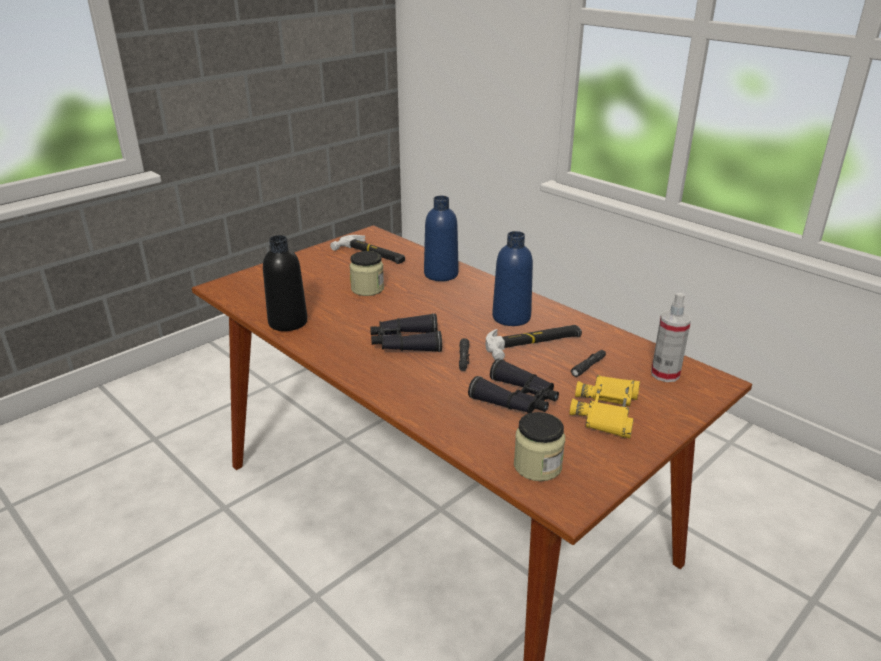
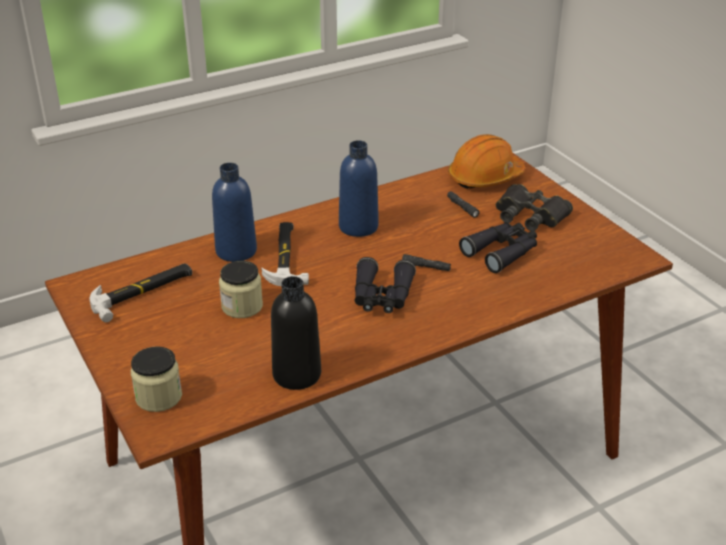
camera: 75 degrees left, 5 degrees up
hammer [486,325,582,360] -> hammer moved to [261,222,309,286]
jar [514,412,565,481] -> jar moved to [131,346,182,412]
yellow binoculars [570,375,640,438] -> black binoculars [496,184,573,231]
spray bottle [651,293,691,382] -> orange hard hat [448,134,525,189]

